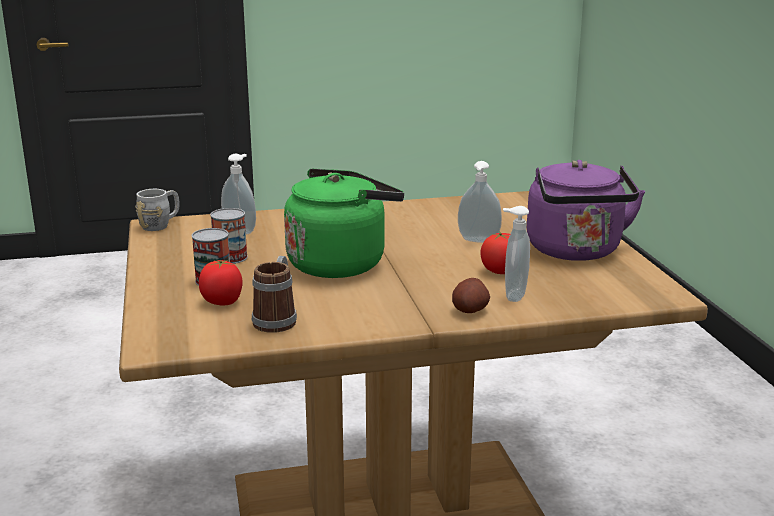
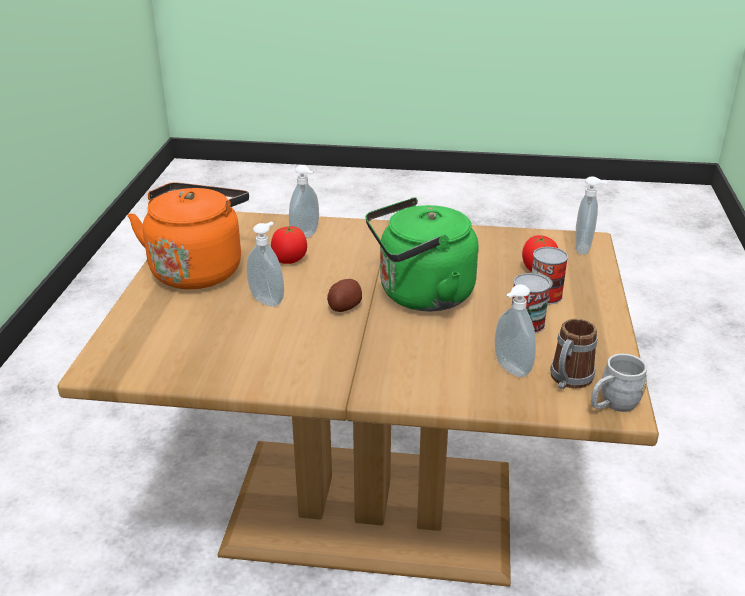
camera: 160 degrees left, 10 degrees up
mug [252,256,297,333] -> mug moved to [550,319,598,389]
potato [452,278,490,313] -> potato moved to [327,279,362,312]
purple kettle [527,160,645,261] -> orange kettle [127,183,249,289]
none -> soap dispenser [575,176,608,255]

